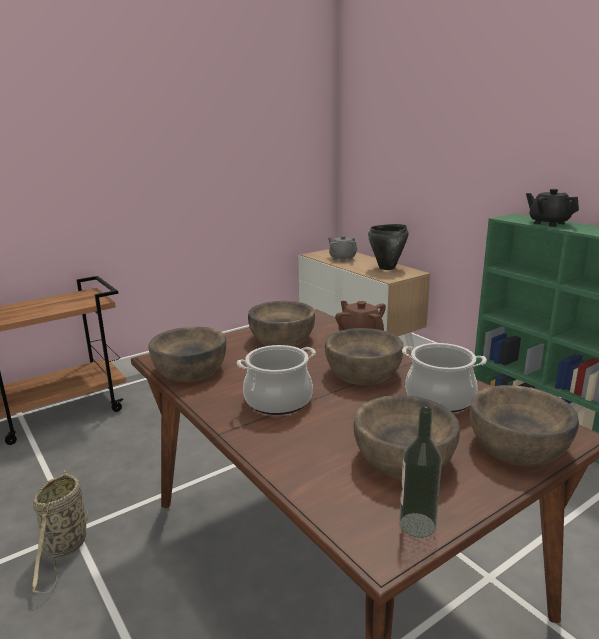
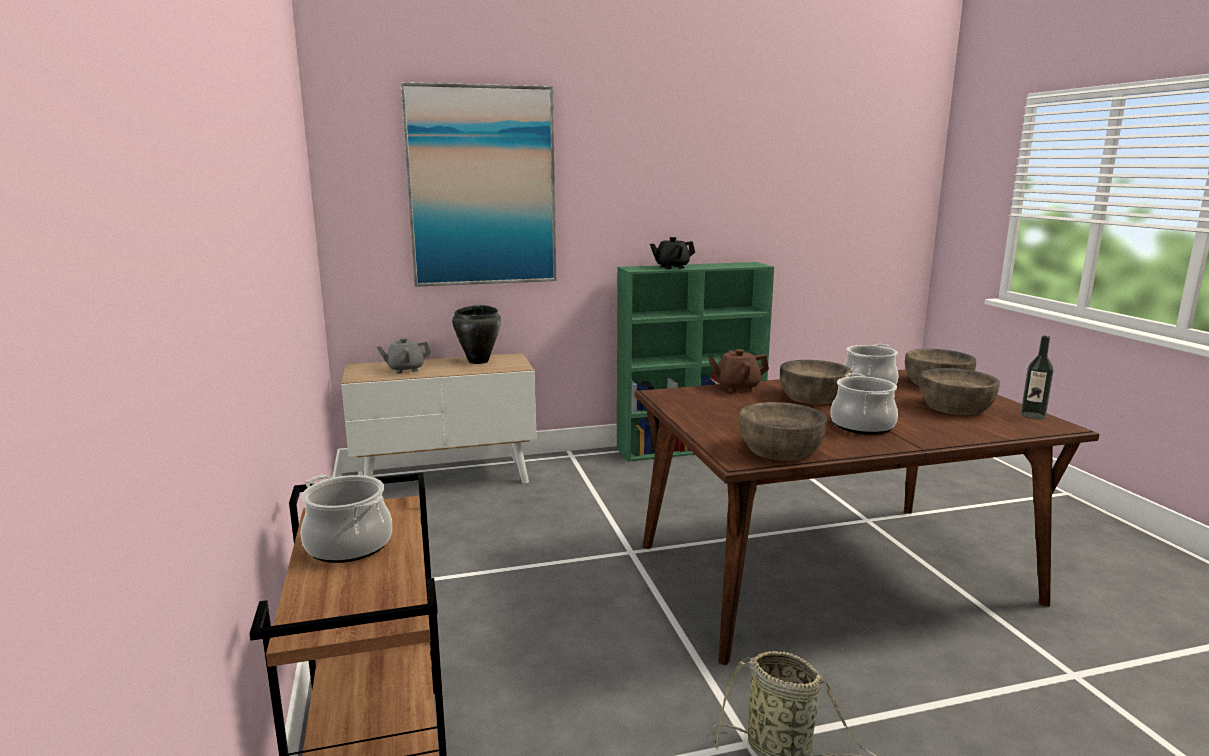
camera: 70 degrees left, 5 degrees down
brown bowl [248,301,315,346] -> none
none -> cooking pot [300,475,392,563]
none -> picture [401,82,556,287]

